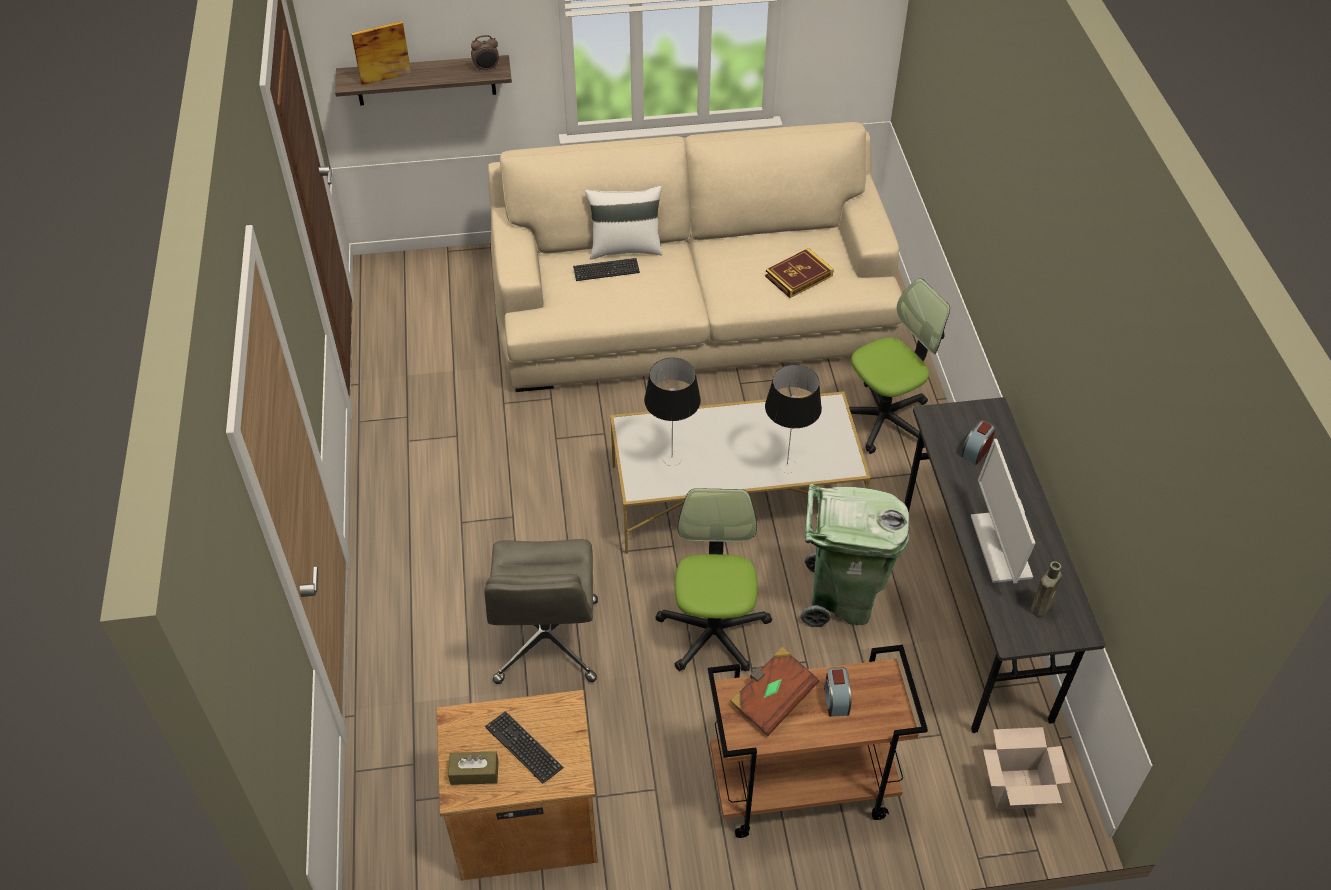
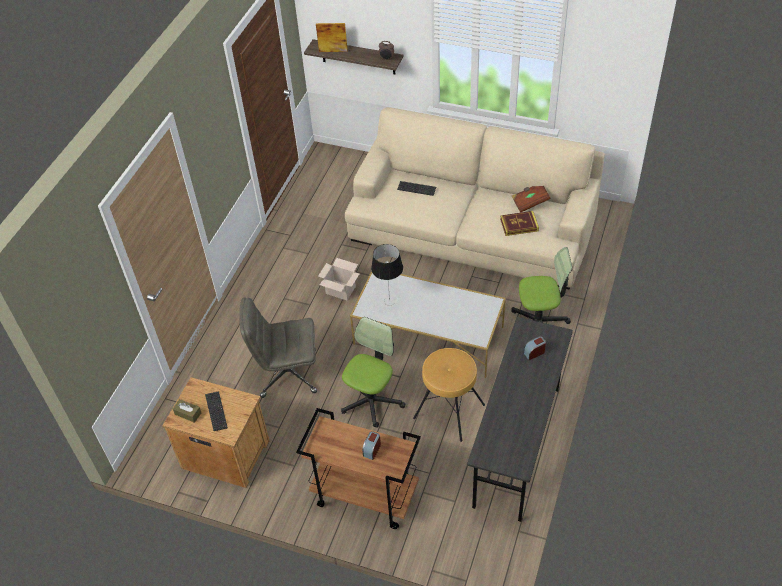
camera: 30 degrees right, 0 degrees up
grey office chair [484,539,598,684] -> grey office chair turned 60 degrees clockwise [239,297,317,398]
white pillow [585,186,662,259] -> none
brown book [730,647,820,736] -> brown book moved to [512,186,550,213]
table lamp [765,365,822,473] -> none
green trash can [801,484,909,627] -> brown stool [413,348,485,442]
monitor [971,439,1036,583] -> none
cardboard box [983,727,1071,810] -> cardboard box moved to [318,258,360,300]
brown bottle [1031,561,1062,617] -> none

